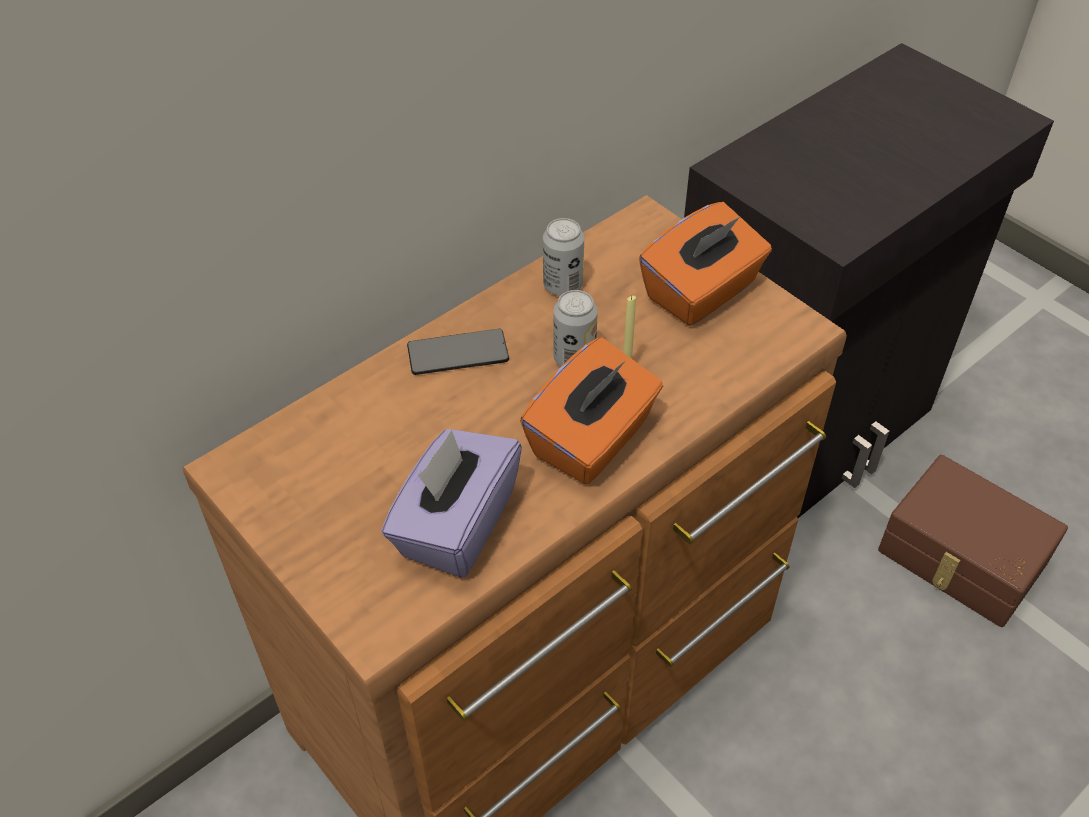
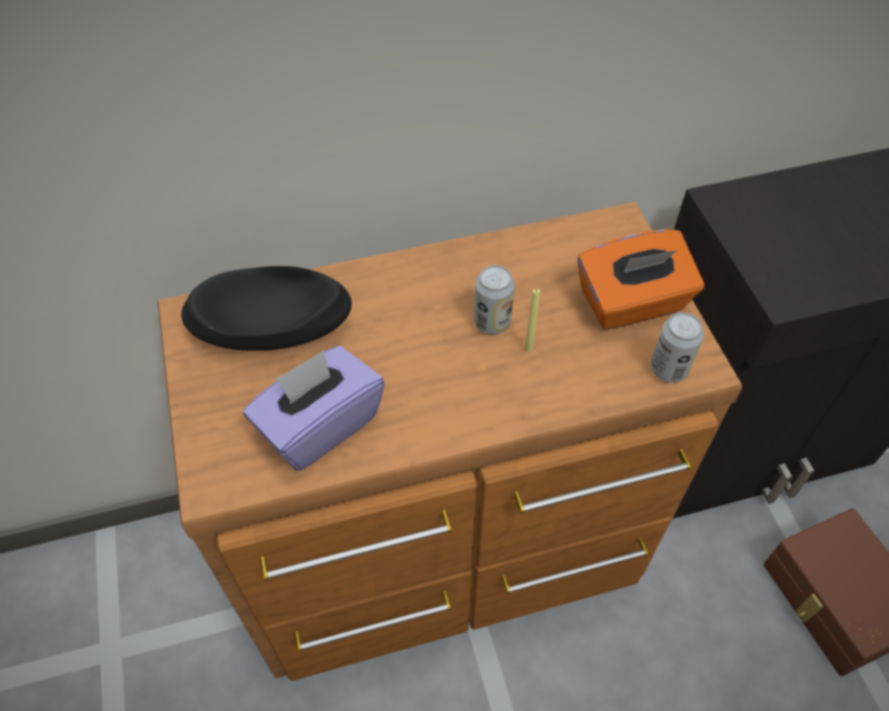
camera: 25 degrees right, 5 degrees up
phone [407,329,509,375] -> none
orange tissue box [520,337,663,484] -> none
can [543,218,584,296] -> can moved to [651,312,704,383]
none -> black bowl [181,266,352,351]

